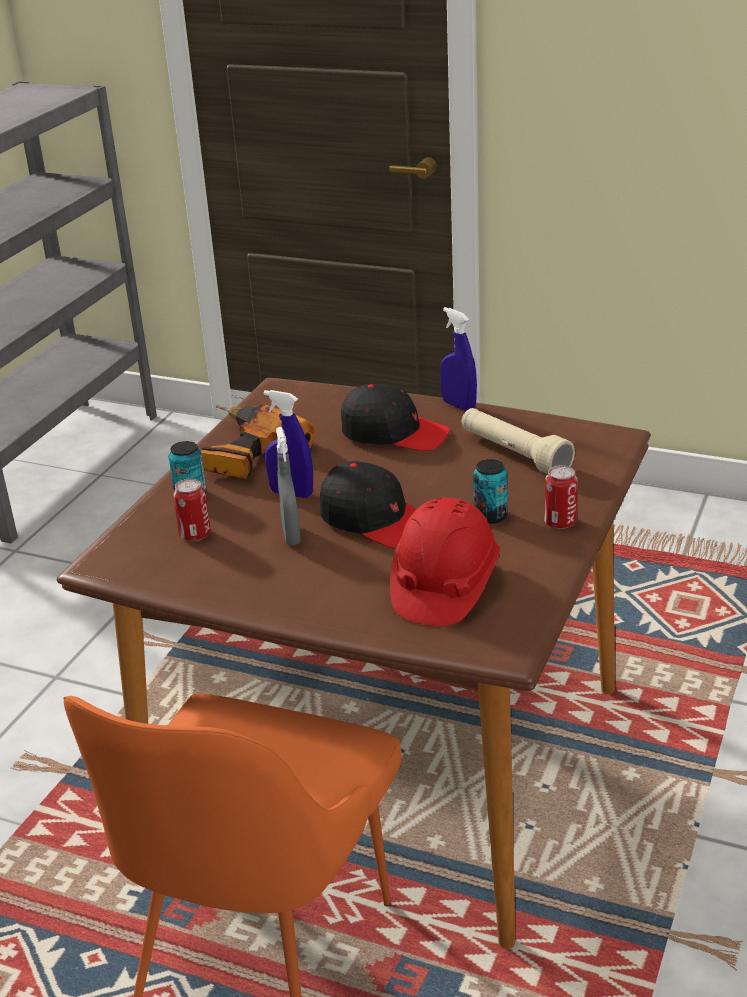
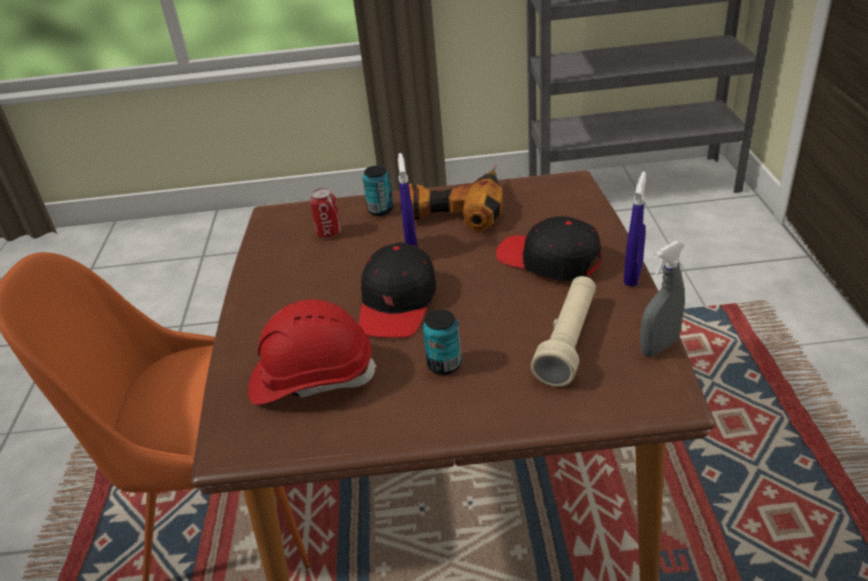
camera: 65 degrees right, 5 degrees up
grey spray bottle [276,427,301,545] -> grey spray bottle moved to [640,241,685,356]
black cap [341,384,450,451] -> black cap turned 135 degrees clockwise [496,216,601,281]
can [544,465,578,529] -> none

